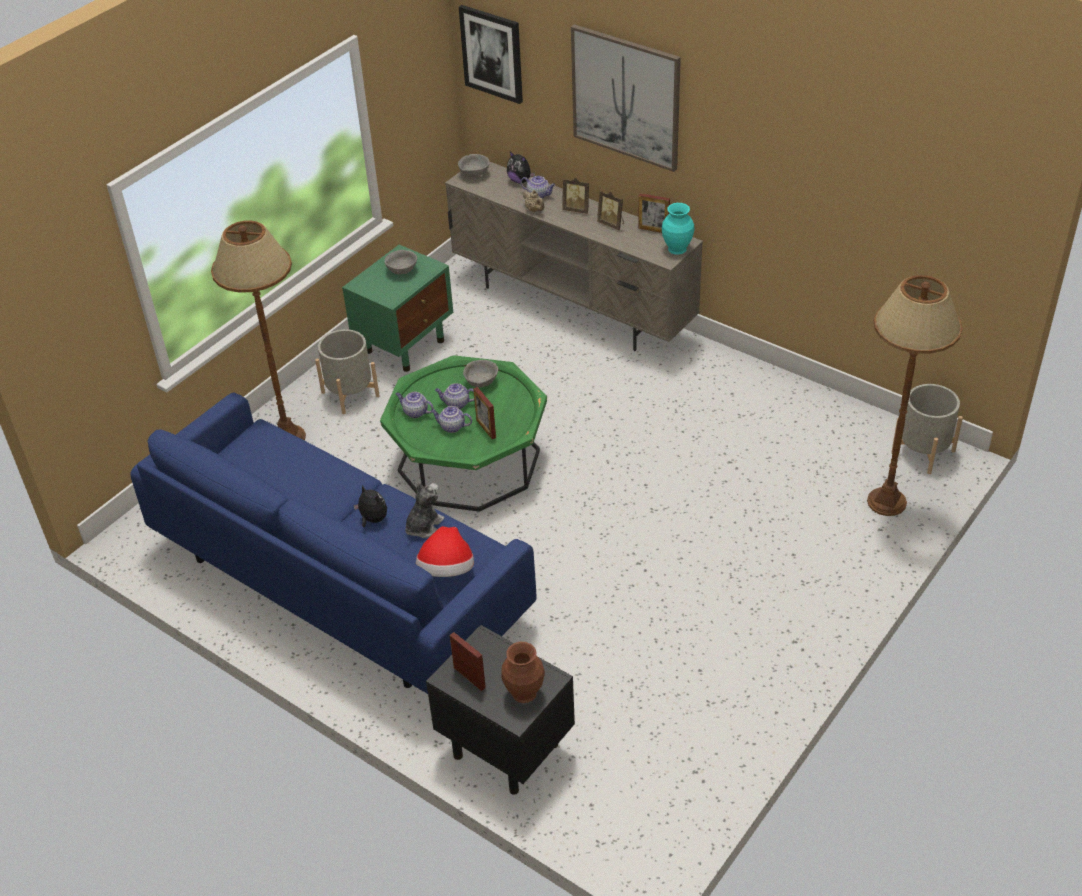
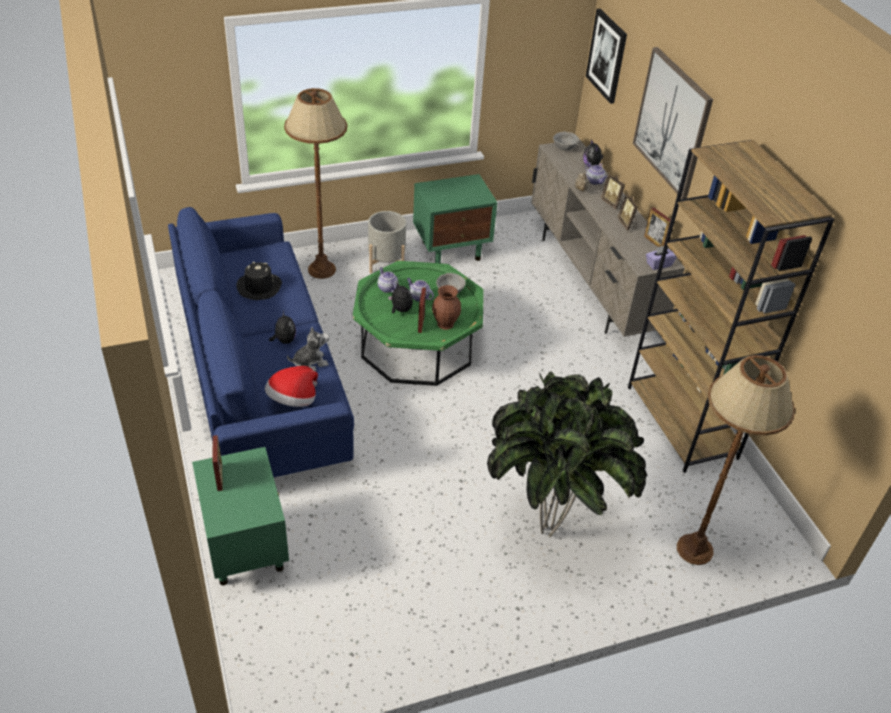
camera: 30 degrees right, 0 degrees up
grey bowl [385,250,417,275] -> none
black nightstand [426,625,575,795] -> green nightstand [192,447,289,585]
teapot [431,406,472,433] -> plush toy [388,283,413,313]
brown vase [501,642,545,703] -> brown vase moved to [432,285,461,330]
turquoise vase [662,203,695,255] -> purple tissue box [646,246,677,270]
grey planter [891,384,963,474] -> none
none -> black hat [236,262,282,300]
none -> potted plant [487,371,647,537]
none -> brown bookcase [628,140,835,473]

